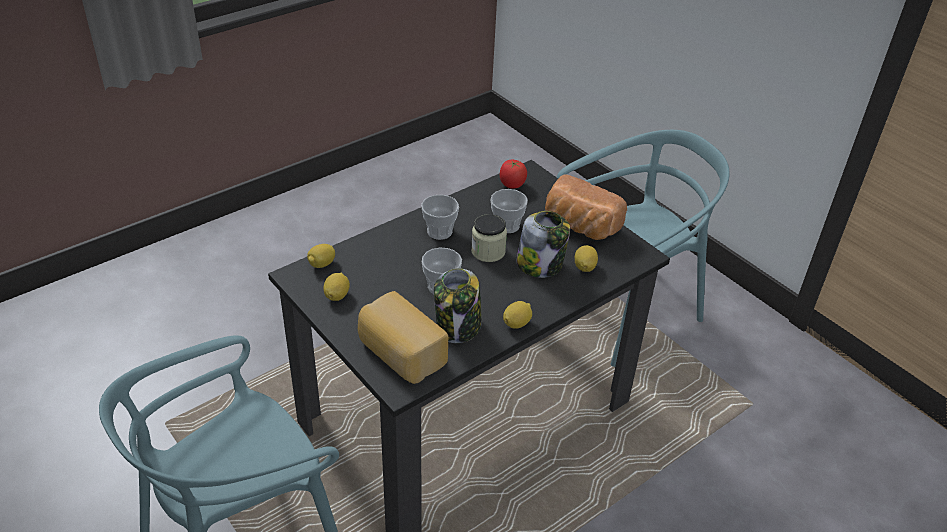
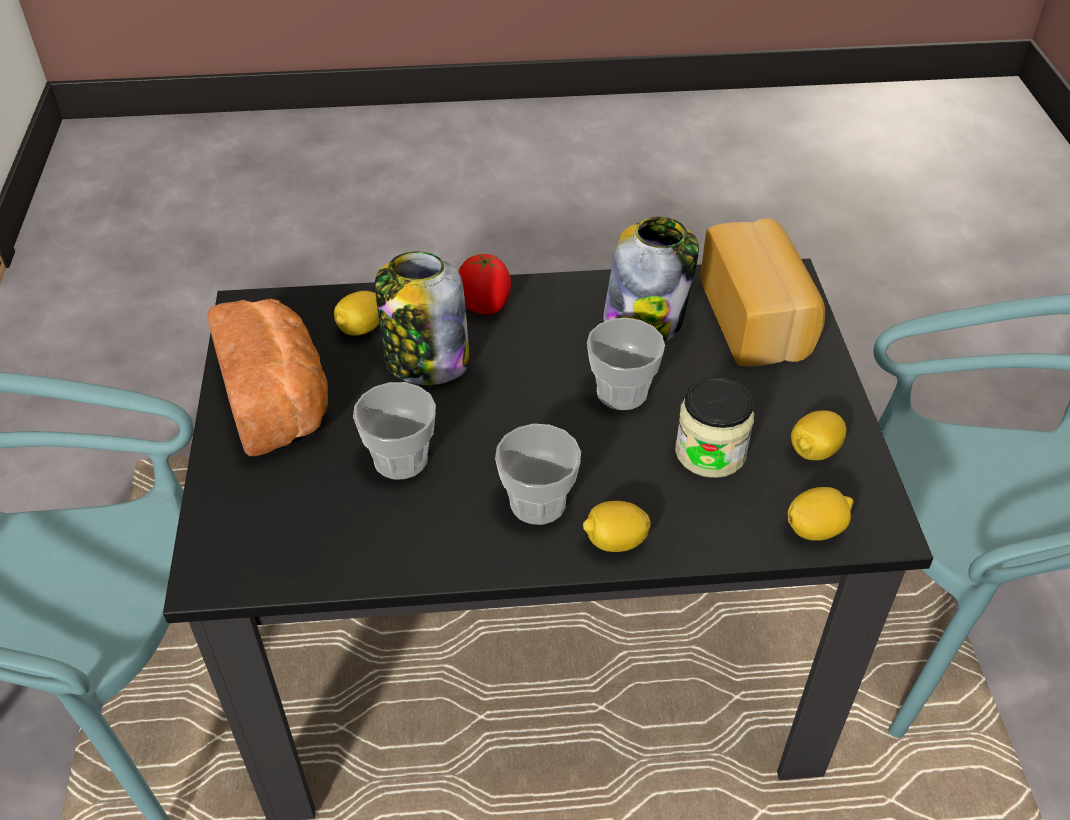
camera: 145 degrees left, 5 degrees up
jar [471,214,507,262] -> jar moved to [675,377,754,478]
tomato [500,159,527,189] -> tomato moved to [458,254,511,315]
lemon [503,301,532,329] -> lemon moved to [583,501,651,552]

